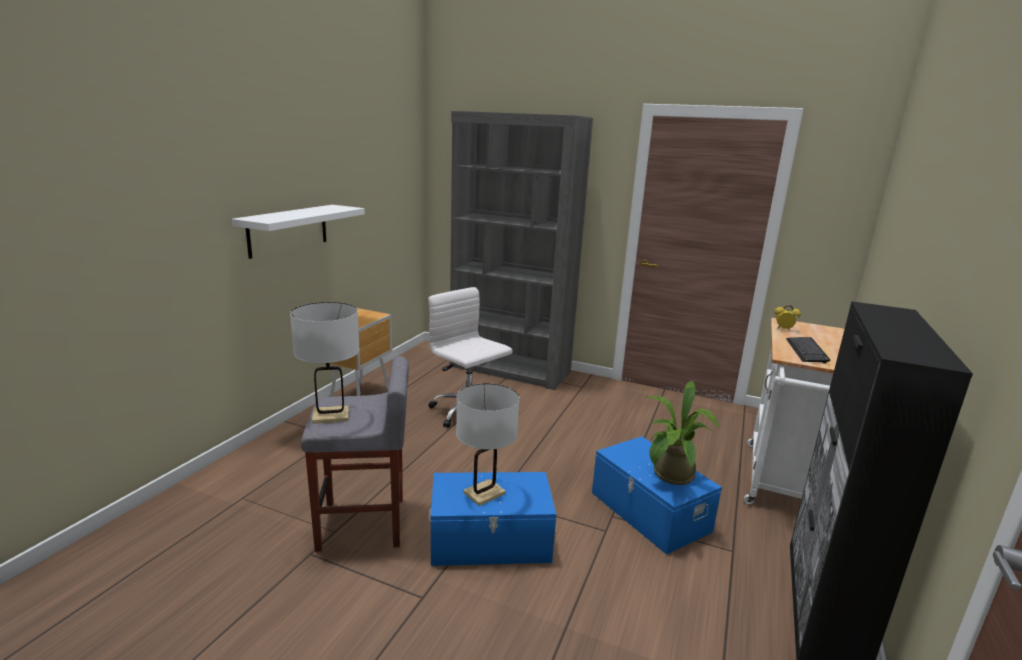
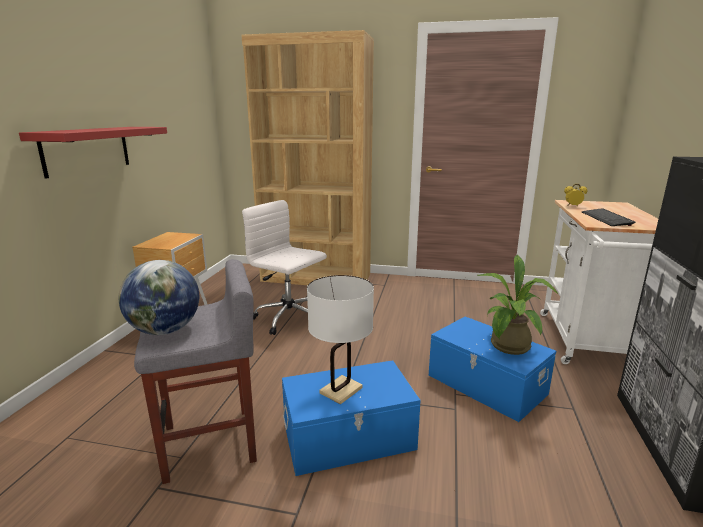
camera: 10 degrees left, 0 degrees up
white shelf [232,205,365,259] -> red shelf [19,127,167,179]
white table lamp [290,302,359,424] -> globe [119,260,199,335]
grey bookcase [449,111,593,390] -> brown bookcase [241,30,374,285]

